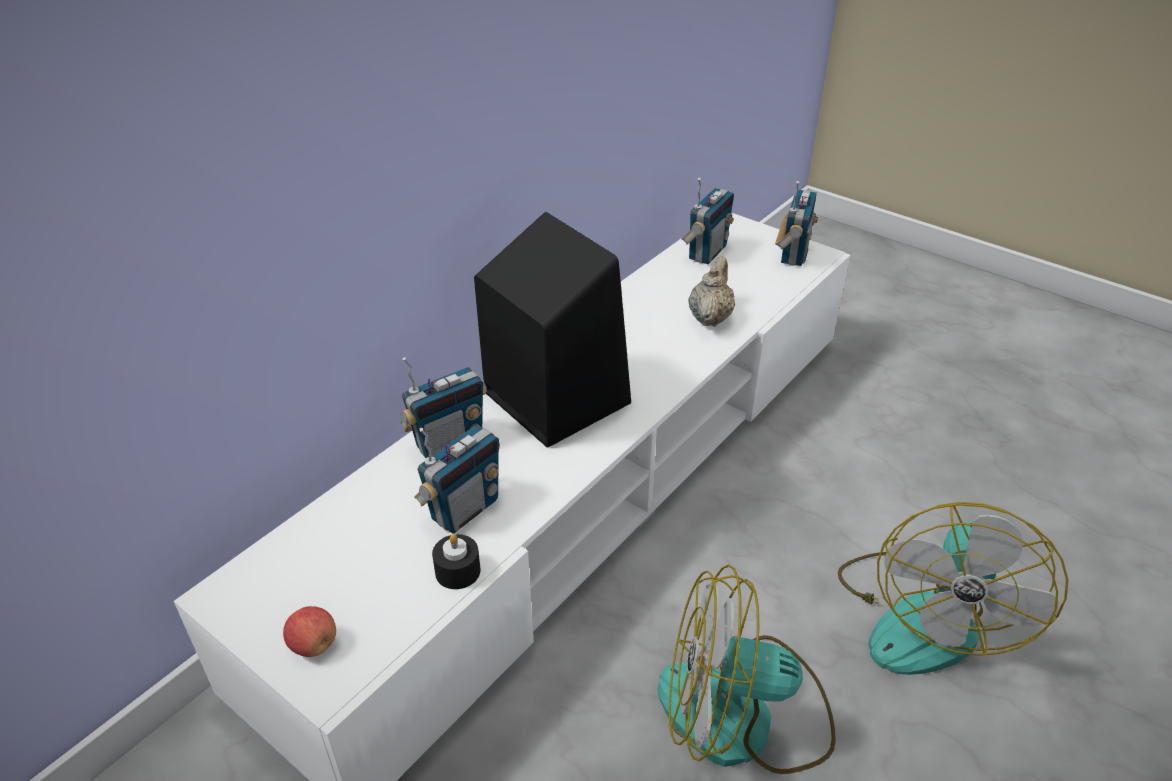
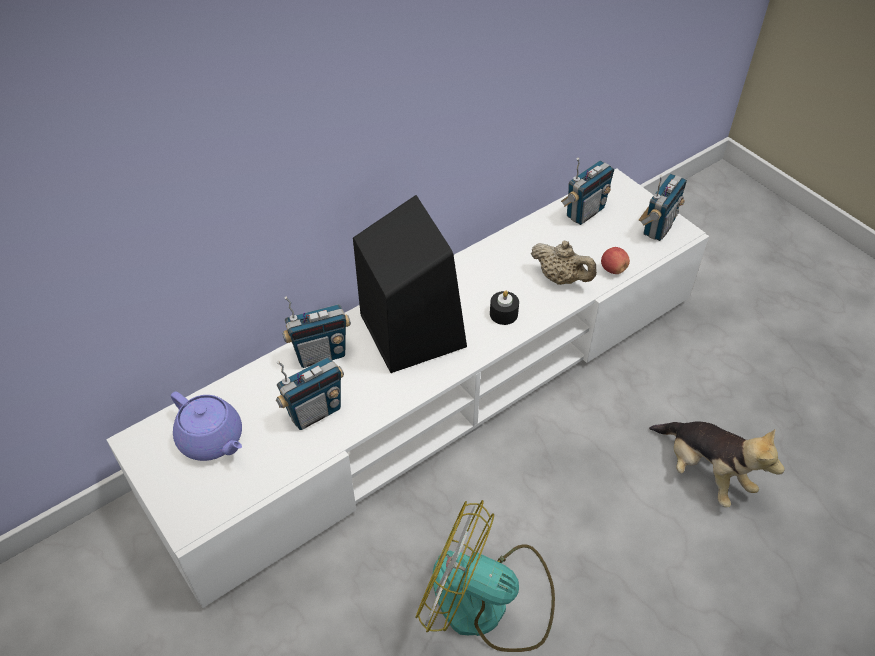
camera: 15 degrees right, 10 degrees up
apple [283,606,336,657] -> apple moved to [601,247,630,274]
black candle [432,534,481,589] -> black candle moved to [490,291,519,325]
beige teapot [688,256,735,327] -> beige teapot turned 90 degrees clockwise [531,240,597,285]
fan [838,502,1068,675] -> none
none -> purple teapot [171,392,242,461]
none -> plush toy [649,421,785,508]

